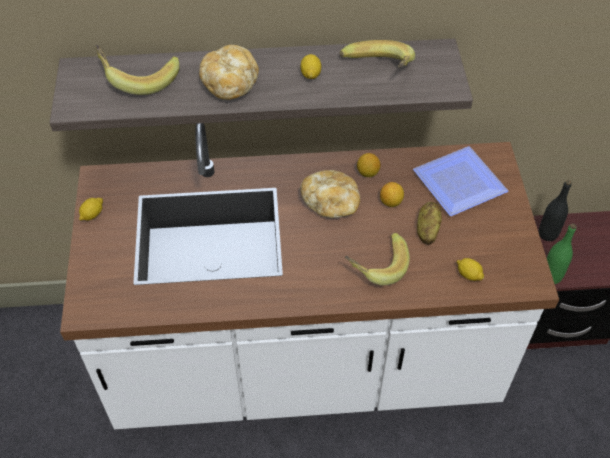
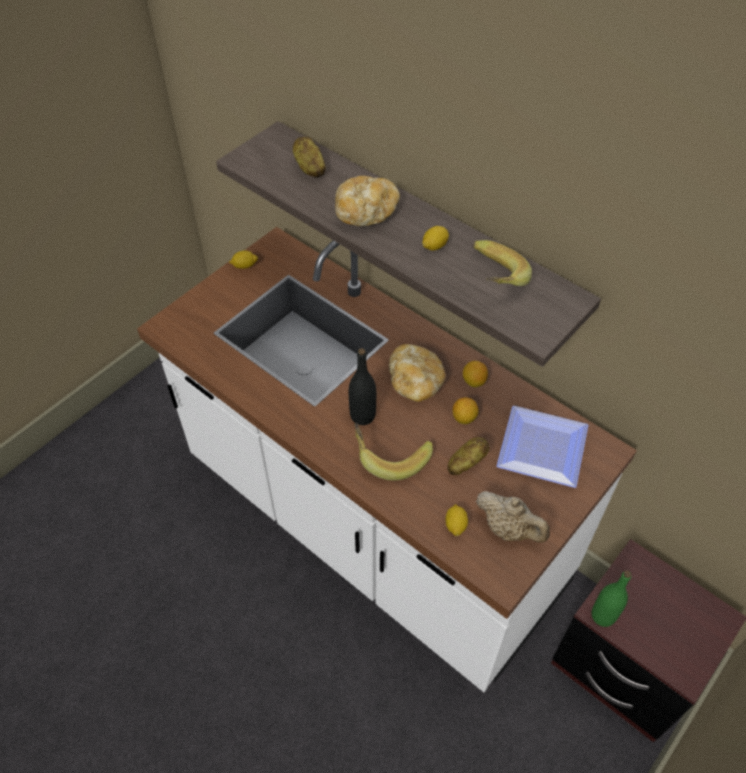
camera: 45 degrees right, 0 degrees up
banana [95,45,180,95] -> potato [293,136,326,177]
black bottle [539,180,571,241] -> black bottle moved to [349,348,376,425]
none -> beige teapot [476,491,550,543]

